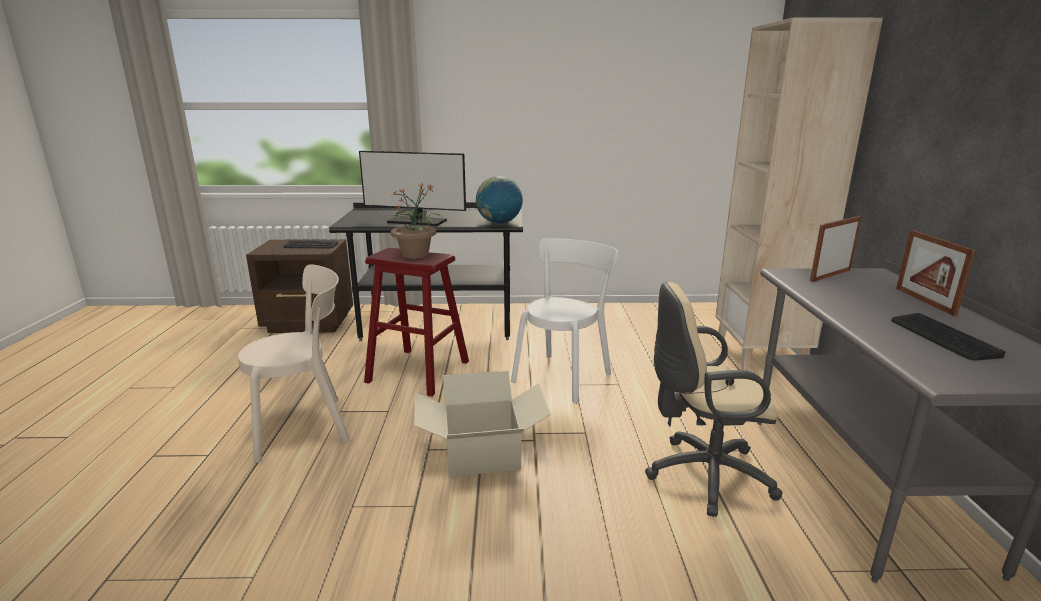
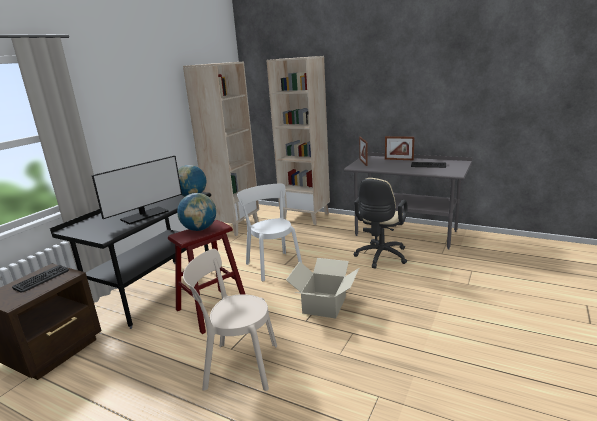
camera: 60 degrees left, 0 degrees up
beige chair [238,264,350,463] -> beige chair turned 90 degrees counterclockwise [183,249,277,391]
potted plant [391,184,442,259] -> globe [177,193,216,231]
none -> beige bookcase [183,61,259,236]

